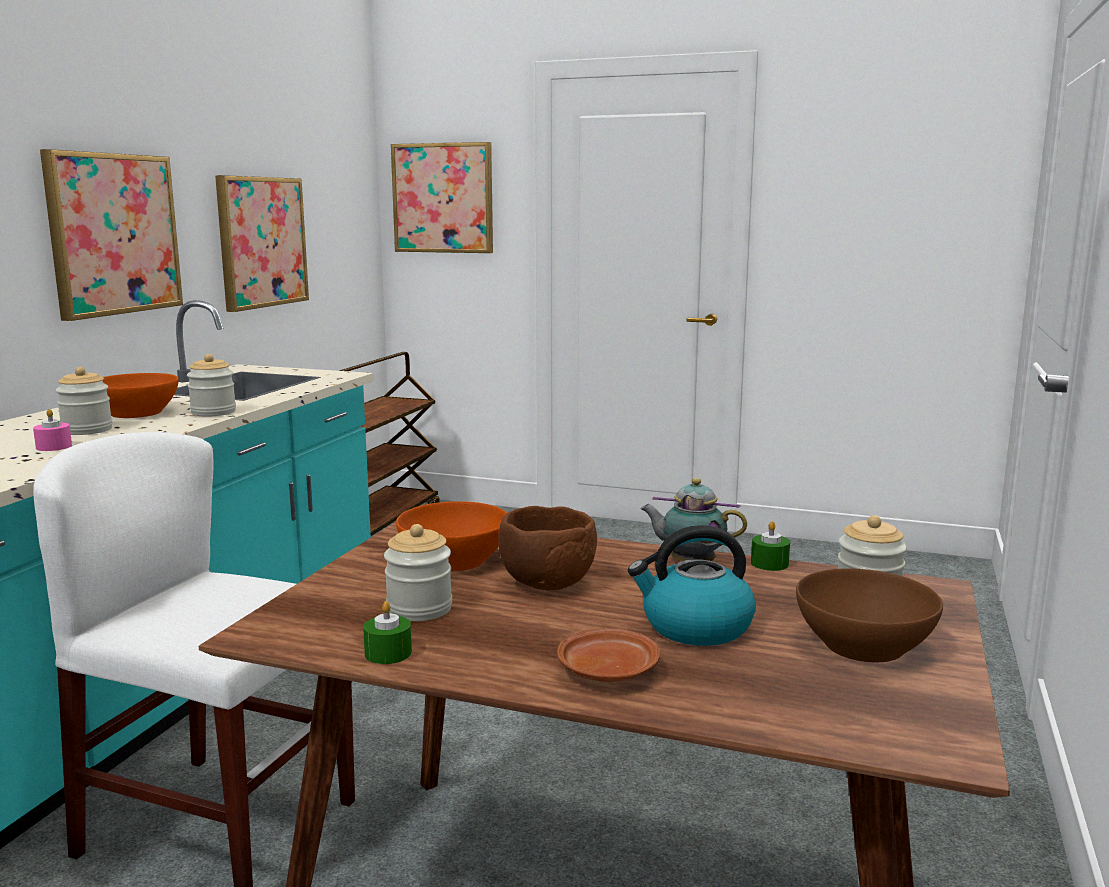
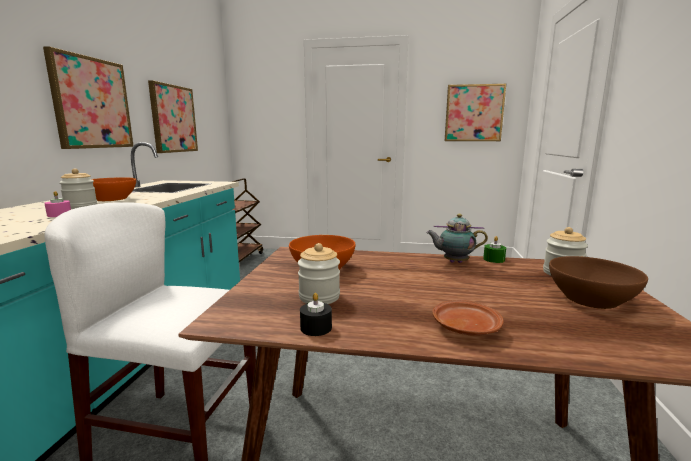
camera: 10 degrees left, 0 degrees up
jar [187,354,236,417] -> none
green candle [363,601,412,664] -> black candle [300,293,332,336]
picture [391,142,493,253] -> picture moved to [445,84,506,141]
brown bowl [498,506,597,590] -> none
kettle [628,525,756,646] -> none

